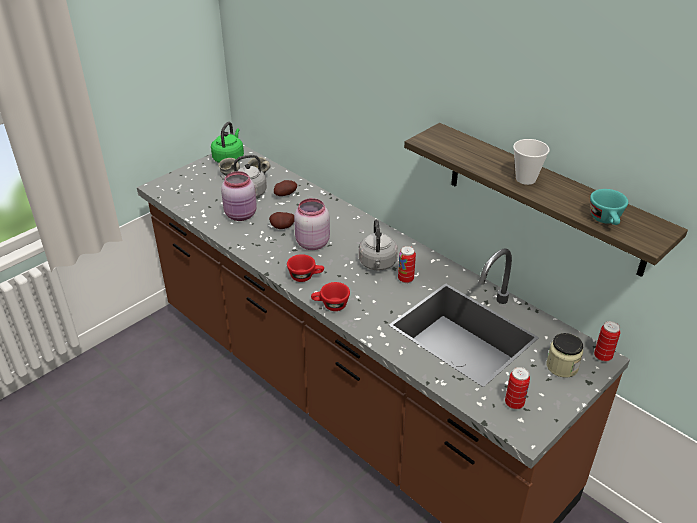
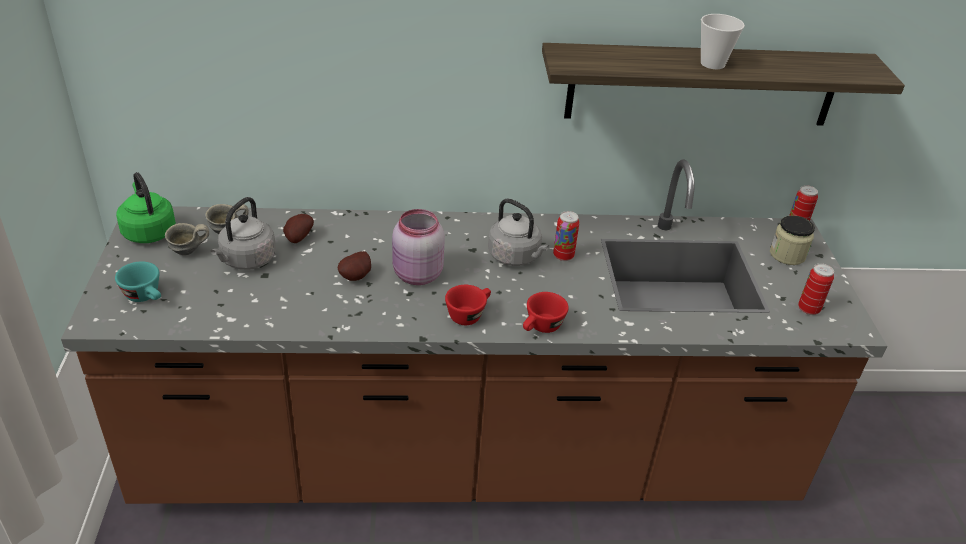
camera: 50 degrees left, 0 degrees up
pink jar [221,171,257,221] -> none
turquoise cup [590,189,628,225] -> turquoise cup moved to [115,261,161,302]

